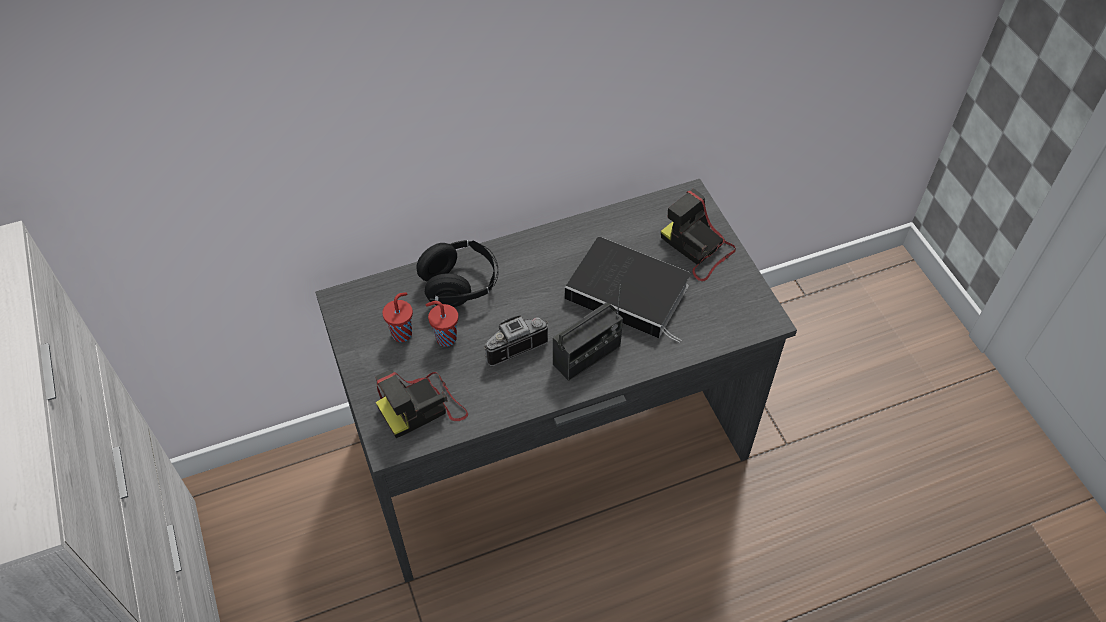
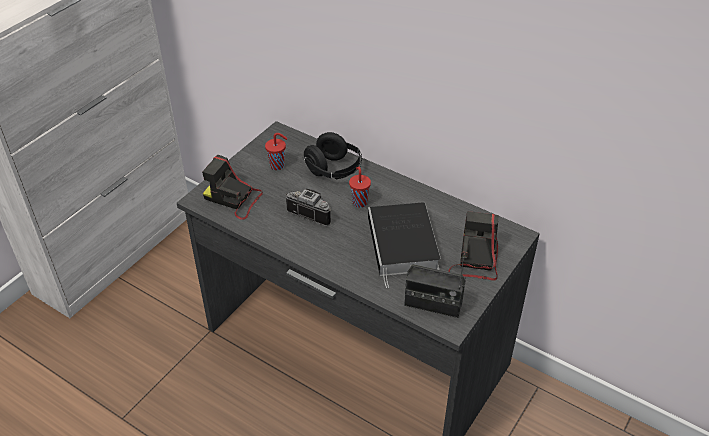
camera: 55 degrees right, 10 degrees down
red cup [426,301,458,347] -> red cup moved to [349,167,371,208]
radio [553,284,623,381] -> radio moved to [404,257,466,318]

